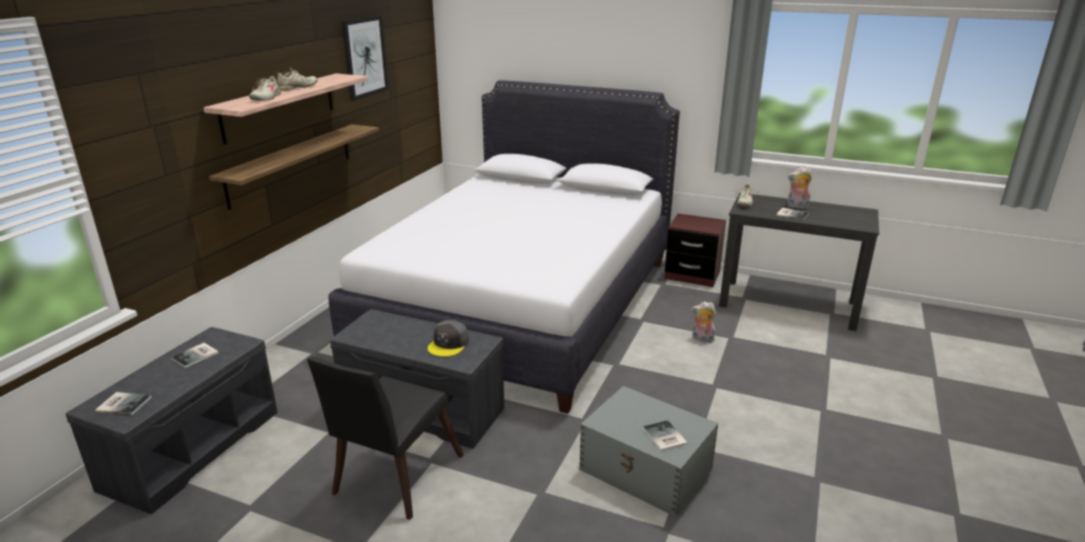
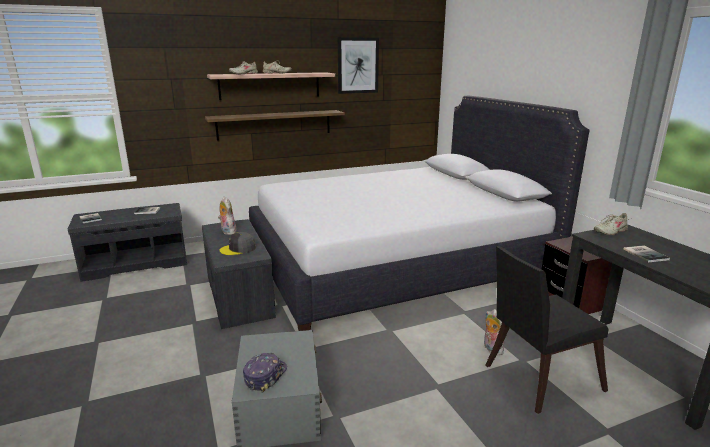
camera: 45 degrees right, 5 degrees down
black chair [307,356,464,520] -> black chair moved to [485,246,609,414]
book [643,420,688,451] -> cap [243,353,287,392]
plush toy [787,167,812,208] -> plush toy moved to [218,197,236,235]

